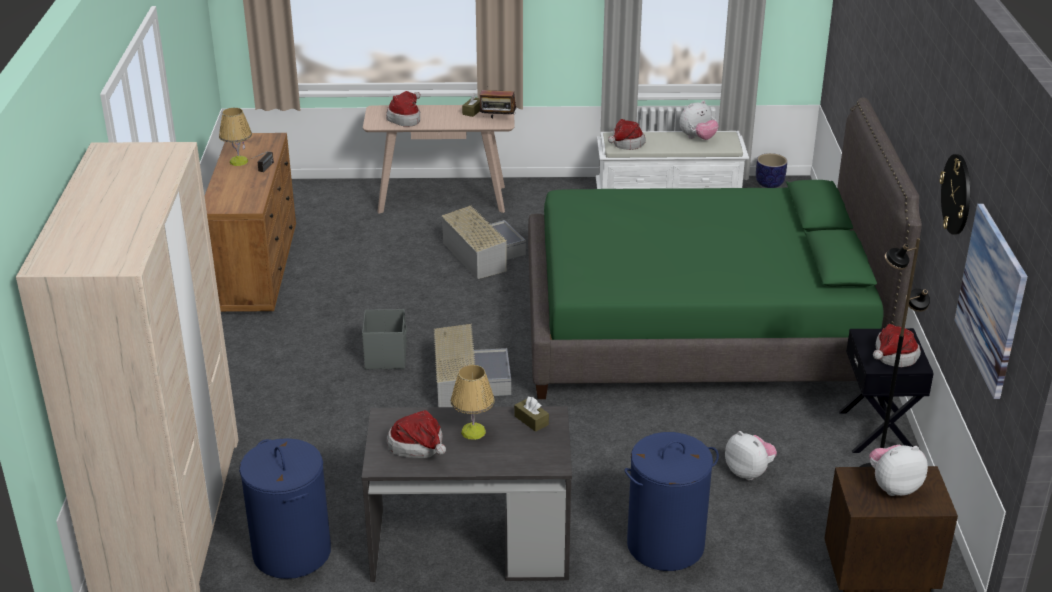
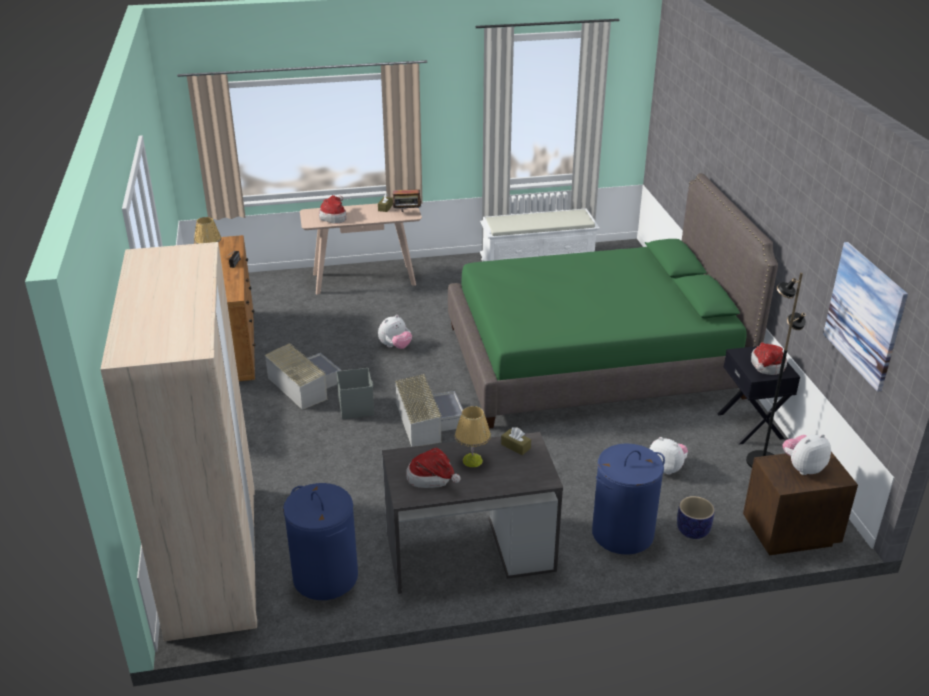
camera: 10 degrees left, 0 degrees up
grey storage box [442,205,526,279] -> grey storage box moved to [265,343,341,410]
hat [608,119,646,150] -> none
plush toy [679,100,719,140] -> plush toy moved to [378,315,412,349]
planter [756,153,787,188] -> planter moved to [677,496,715,539]
wall clock [939,154,970,235] -> none

